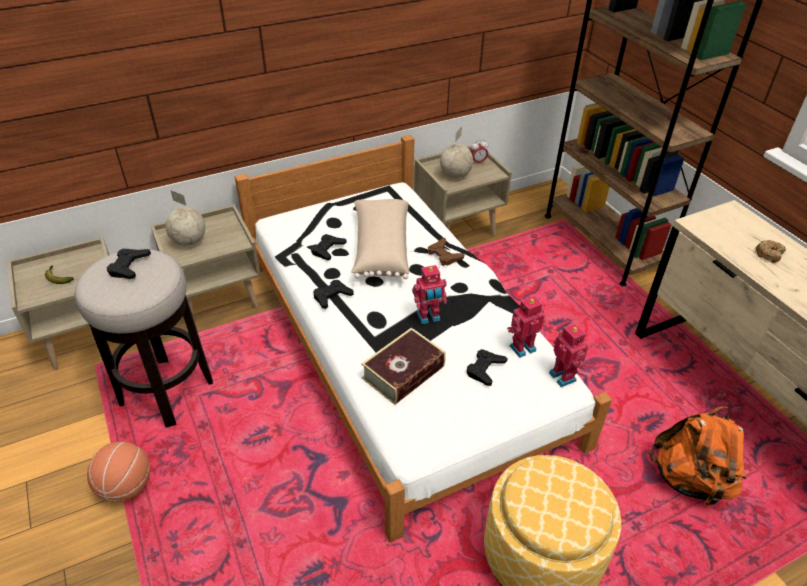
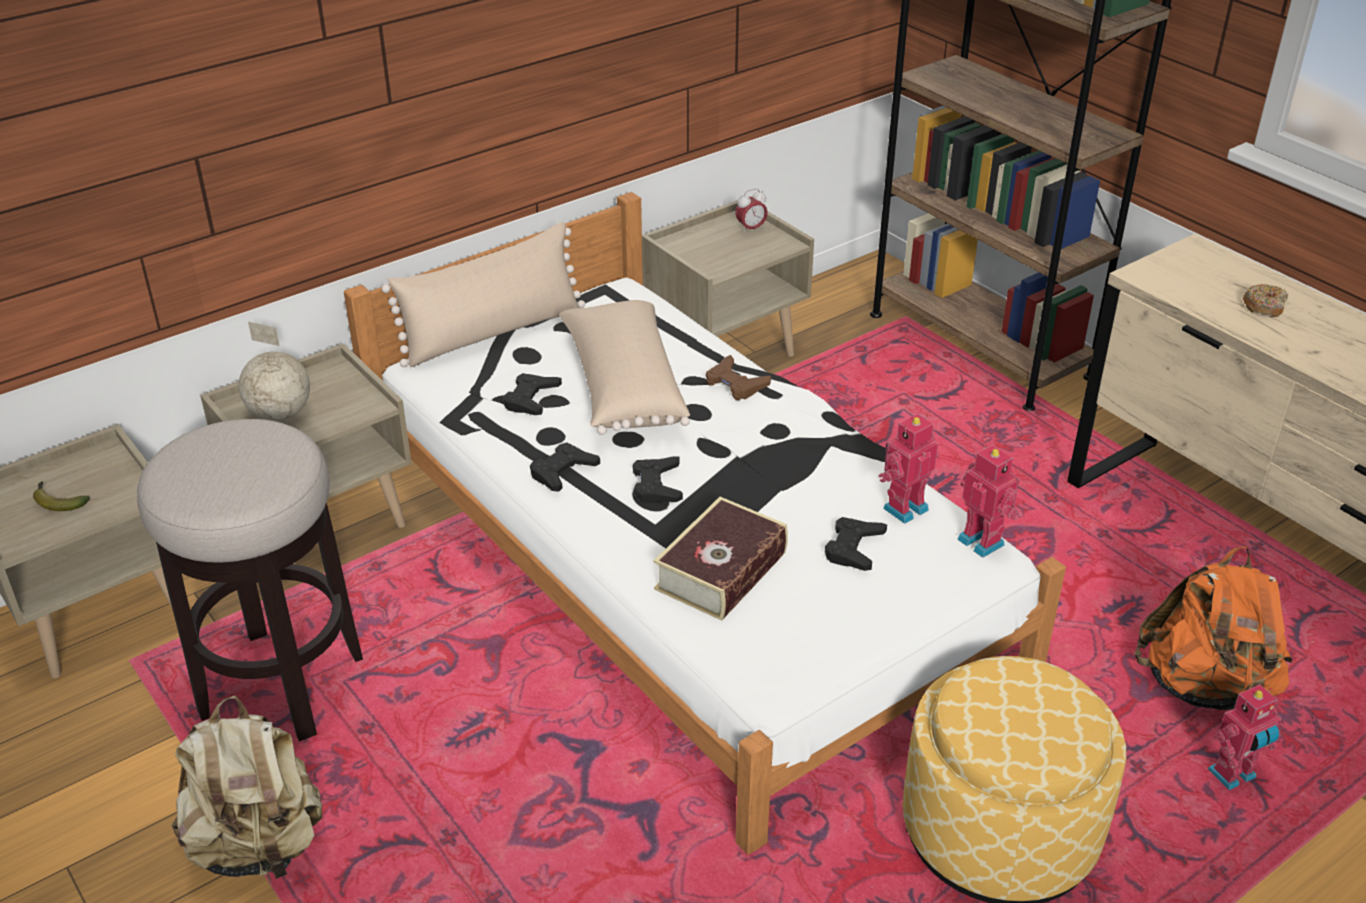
camera: 10 degrees left, 5 degrees down
basketball [87,442,150,502] -> beige backpack [172,695,322,885]
black game controller [107,249,151,279] -> black game controller moved to [633,456,683,503]
toy robot [413,265,447,324] -> toy robot moved to [1208,684,1281,790]
globe [440,127,473,178] -> none
none -> beige pillow [381,222,585,367]

